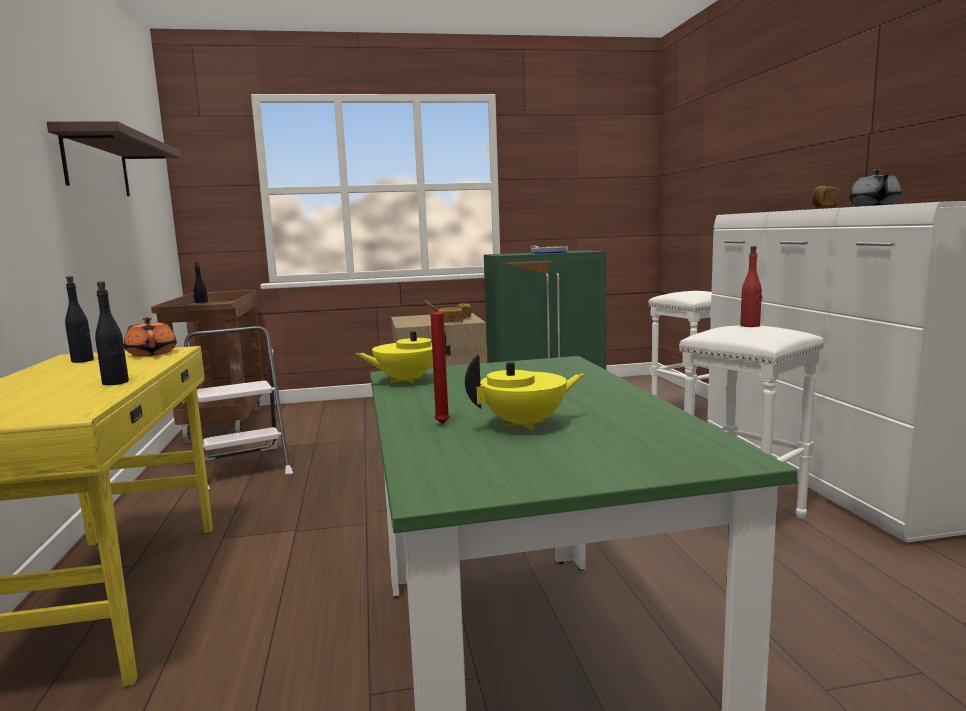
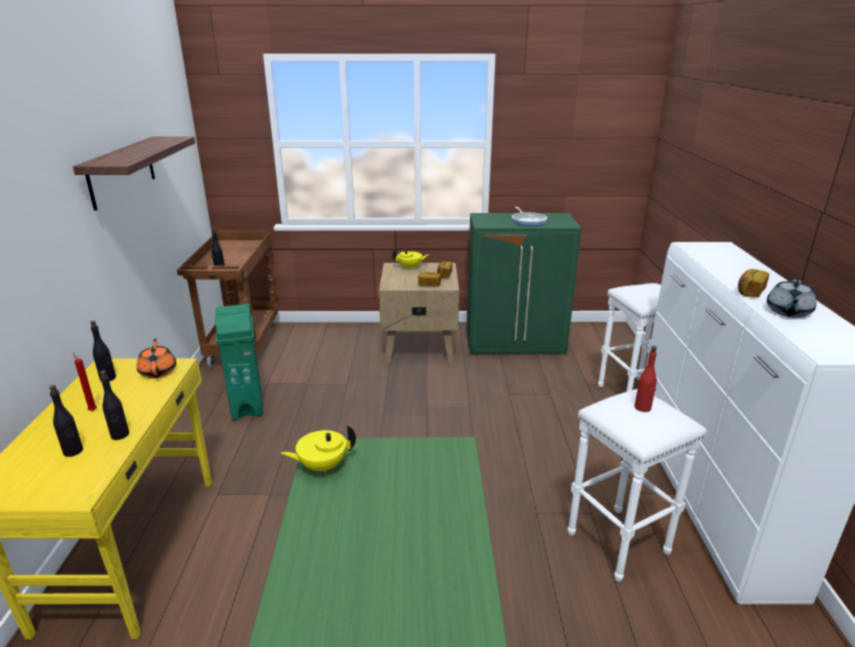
camera: 10 degrees right, 15 degrees up
white step ladder [184,326,293,489] -> green trash can [215,304,263,420]
red candle [424,300,450,424] -> red candle moved to [73,353,97,411]
yellow teapot [465,355,584,431] -> yellow teapot moved to [393,247,429,270]
none -> black bottle [49,385,83,457]

